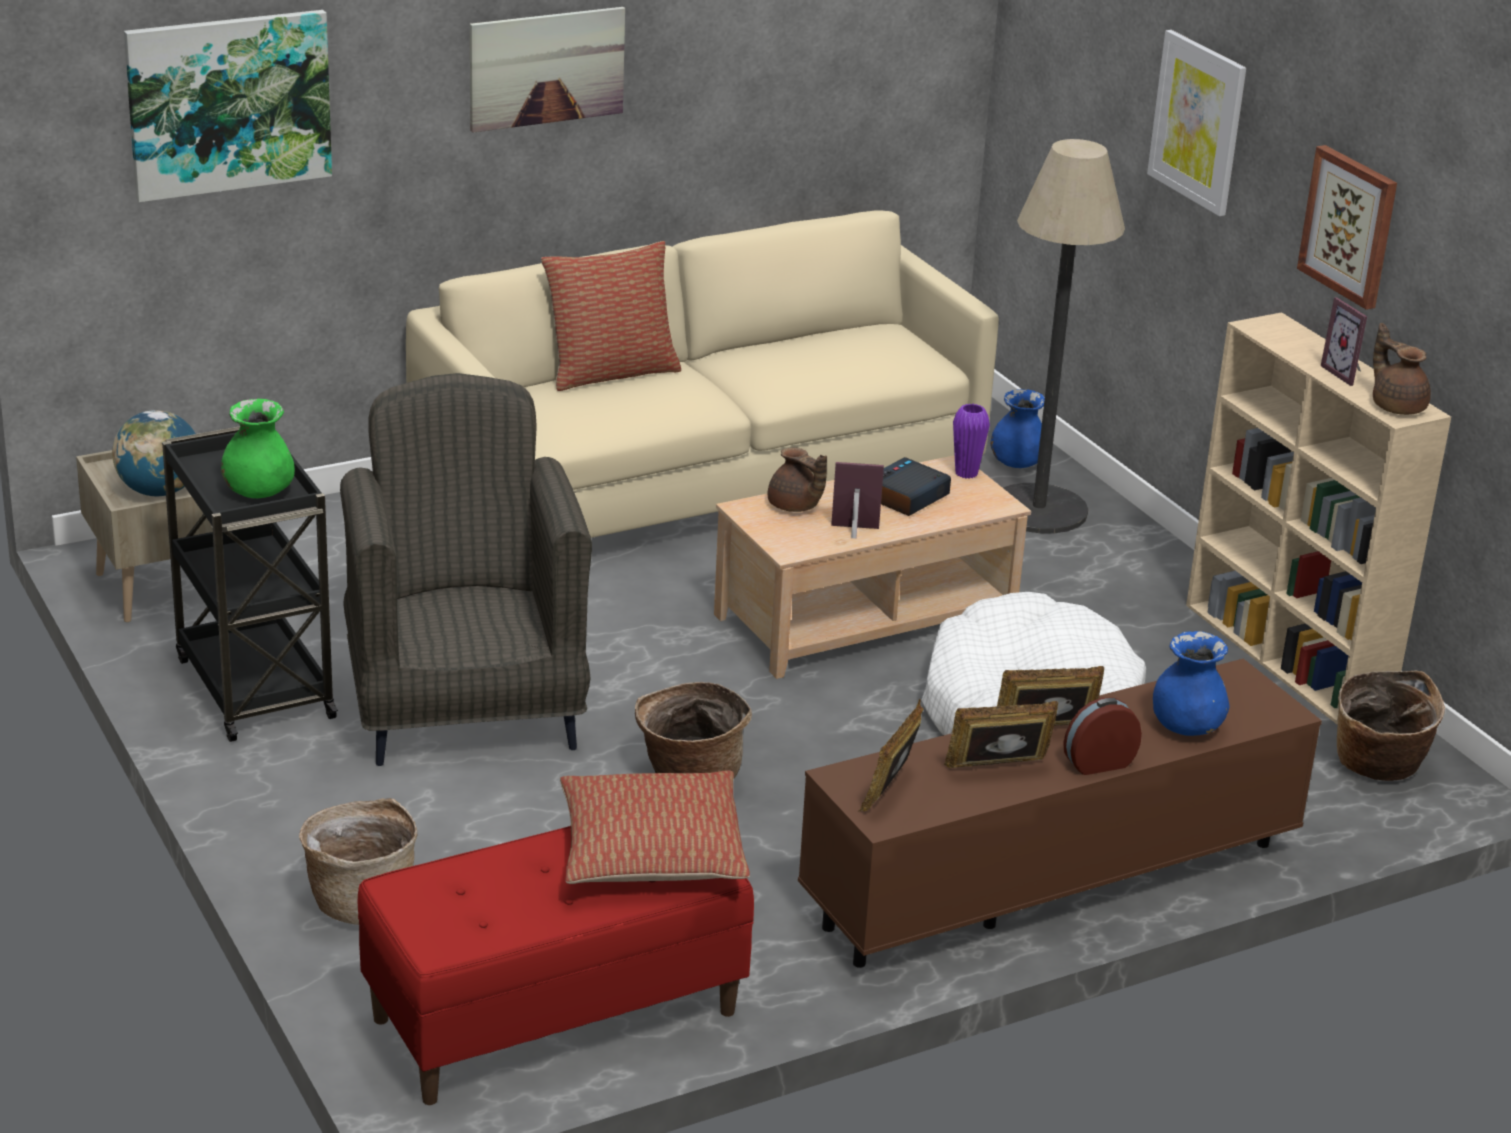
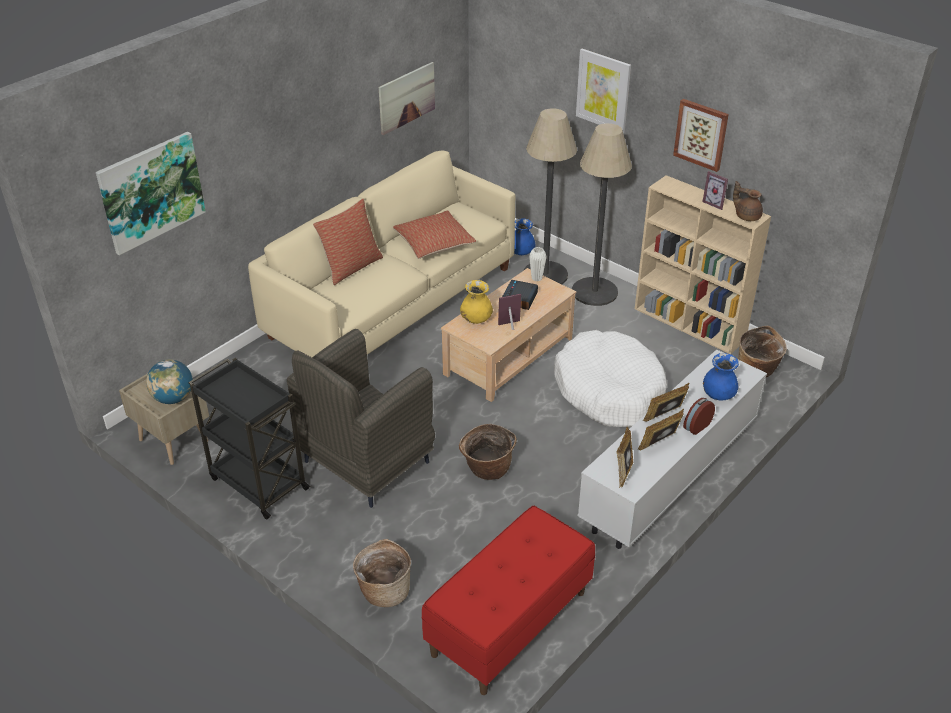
camera: 20 degrees left, 10 degrees up
green vase [221,399,295,498] -> none
grey armchair [340,373,592,766] -> grey armchair turned 105 degrees counterclockwise [287,329,435,508]
picture [470,7,625,133] -> picture moved to [379,62,435,135]
pillow [560,770,750,884] -> pillow moved to [393,210,476,259]
brown teapot [768,448,827,512] -> yellow vase [460,280,493,324]
brown tv stand [798,659,1322,968] -> white tv stand [578,349,767,549]
purple vase [953,404,990,479] -> white vase [529,247,547,281]
none -> floor lamp [572,123,632,306]

